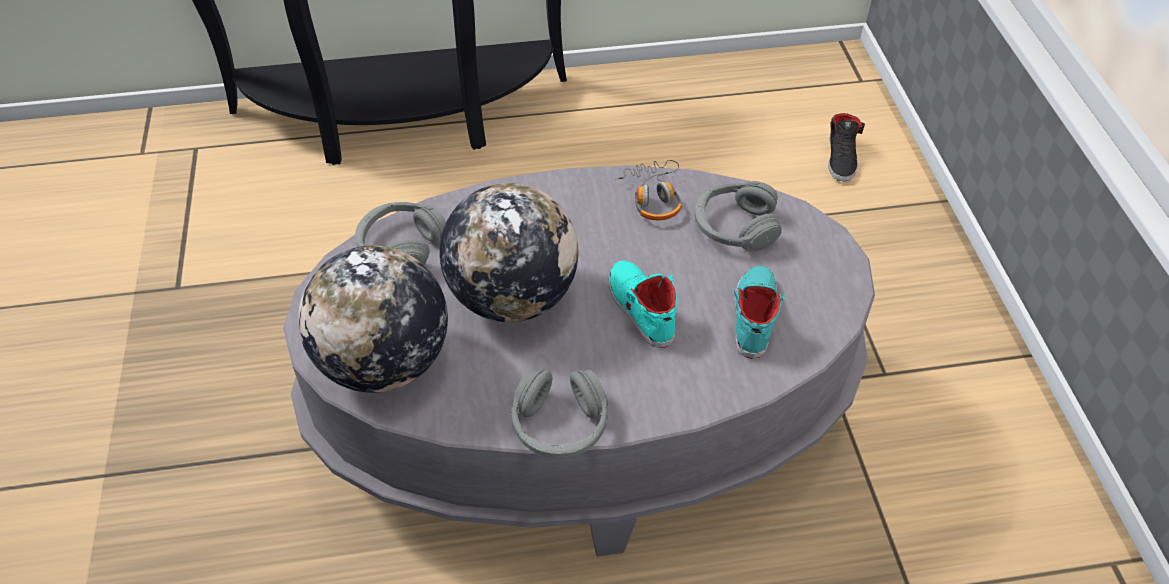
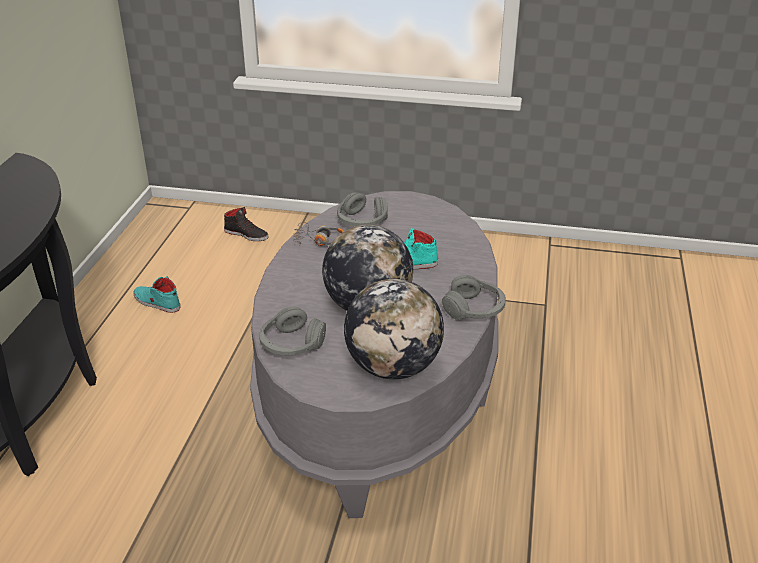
camera: 70 degrees left, 15 degrees down
turquoise shoe [734,266,786,359] -> turquoise shoe moved to [133,276,181,313]

